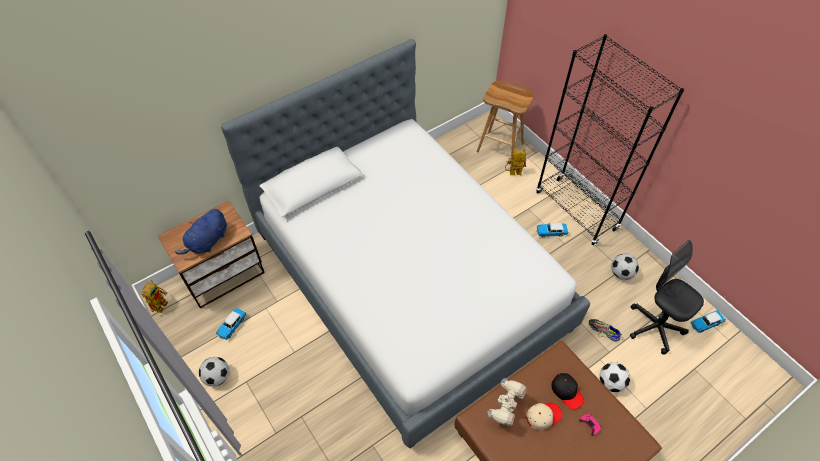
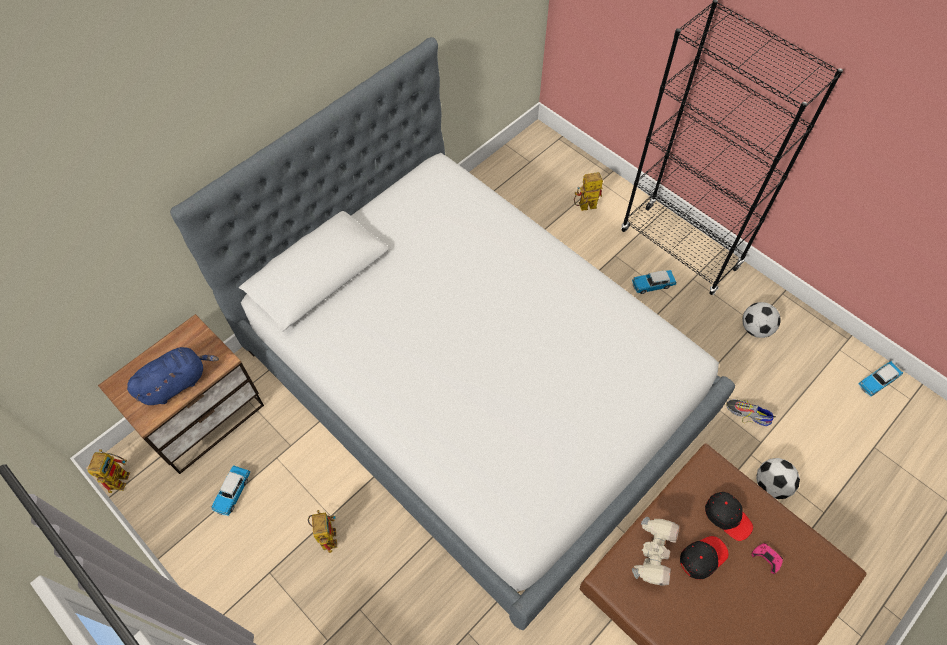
camera: 10 degrees left, 5 degrees up
blue plush toy [175,209,227,255] -> blue plush toy turned 150 degrees counterclockwise [127,347,219,405]
football [199,357,229,387] -> none
brown stool [477,80,534,158] -> none
beige cap [526,403,562,430] -> black cap [680,536,728,579]
black office chair [630,240,704,354] -> none
none -> toy robot [308,510,337,553]

